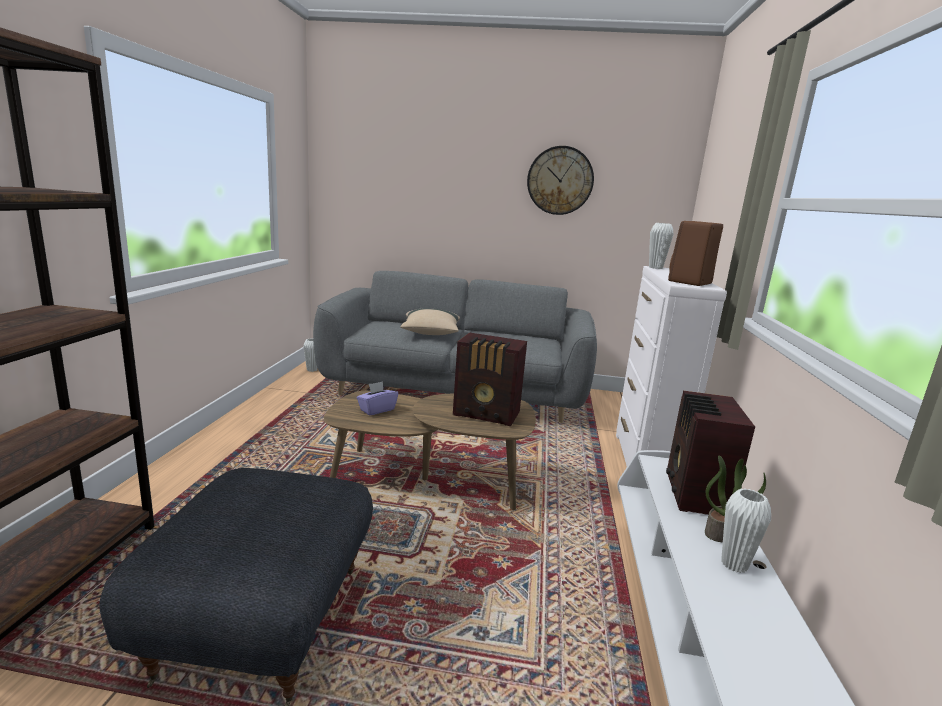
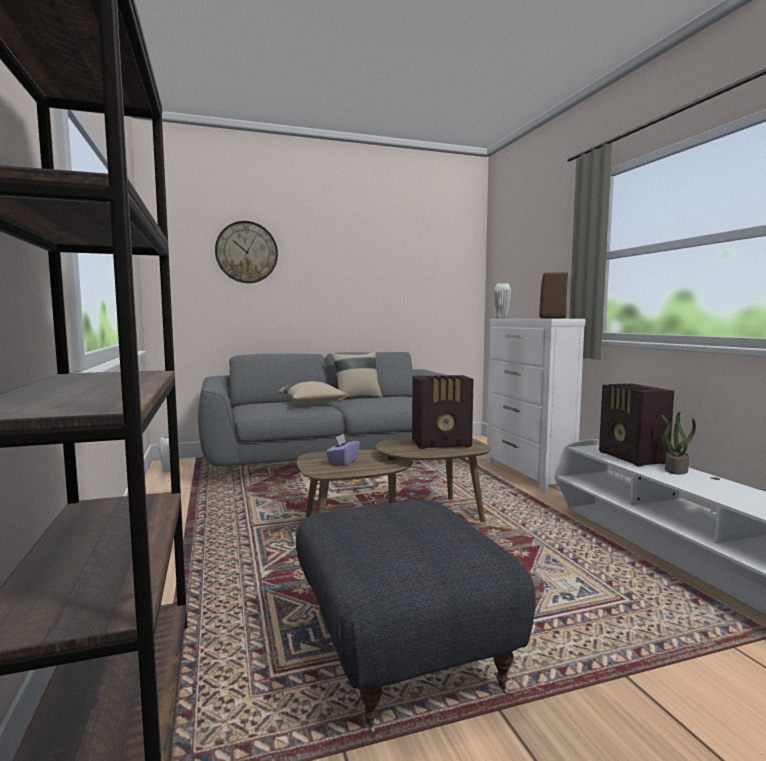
camera: 25 degrees left, 10 degrees down
wall clock [527,146,594,215] -> wall clock moved to [215,221,278,283]
white vase [721,488,771,573] -> none
none -> beige pillow [330,351,382,401]

